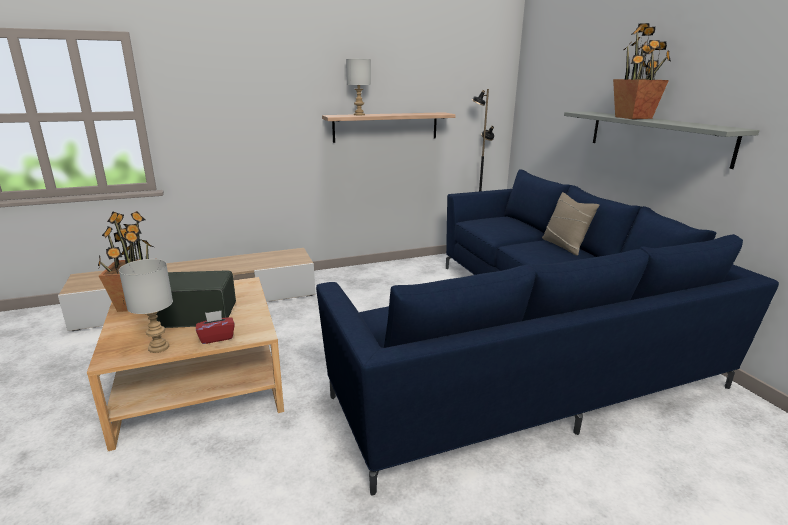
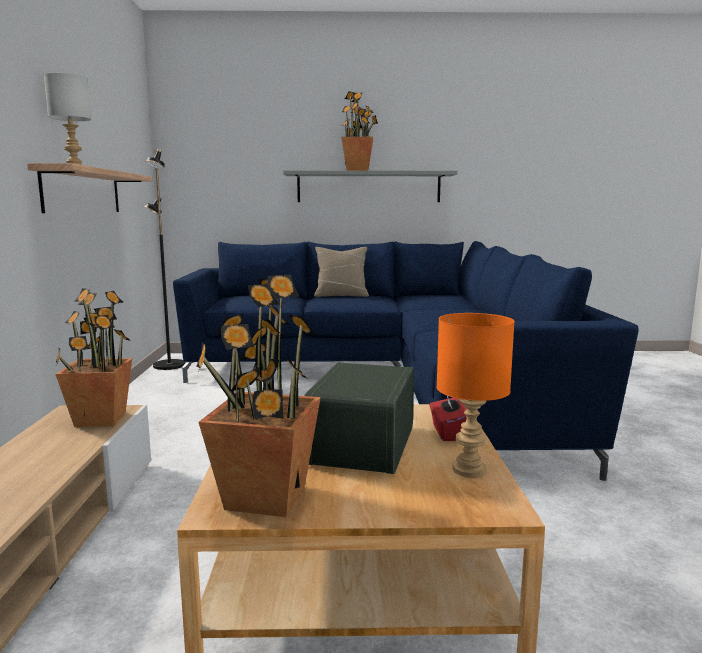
camera: 70 degrees left, 10 degrees down
grey table lamp [119,259,173,353] -> orange table lamp [437,313,515,477]
none -> potted plant [55,288,132,427]

